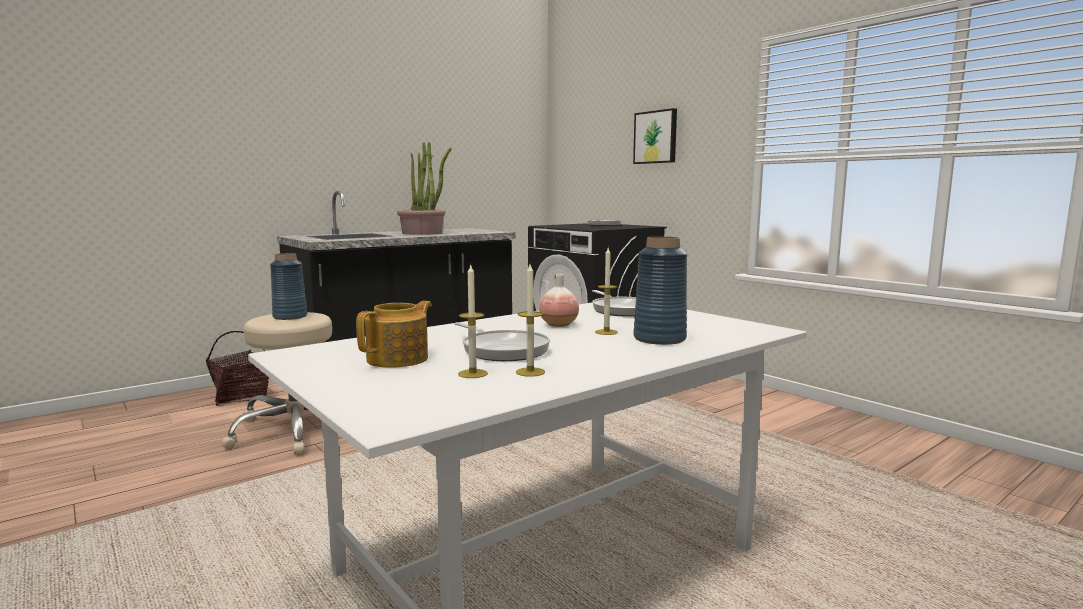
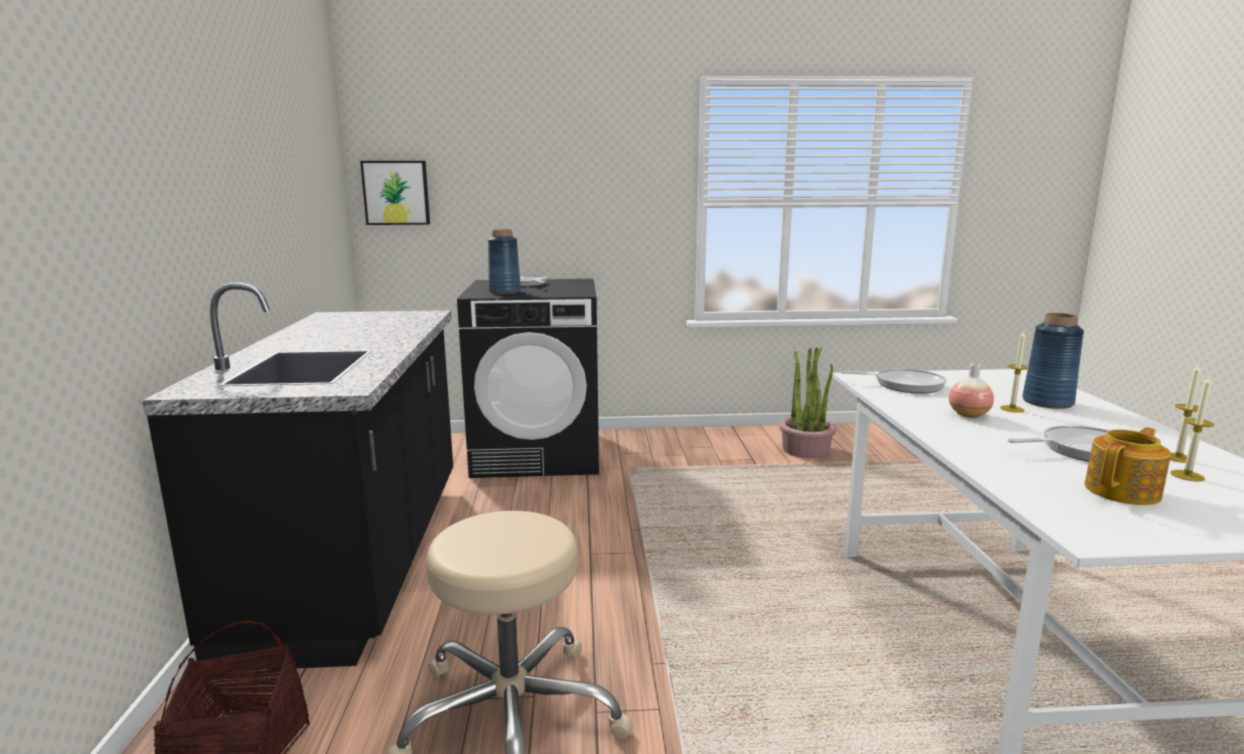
camera: 55 degrees left, 5 degrees up
blue vase [270,253,307,320] -> blue vase moved to [488,229,521,294]
teapot [356,301,432,368] -> teapot turned 75 degrees clockwise [1085,427,1171,505]
potted plant [397,142,451,235] -> potted plant moved to [779,347,837,458]
picture [633,108,677,164] -> picture moved to [360,161,430,225]

